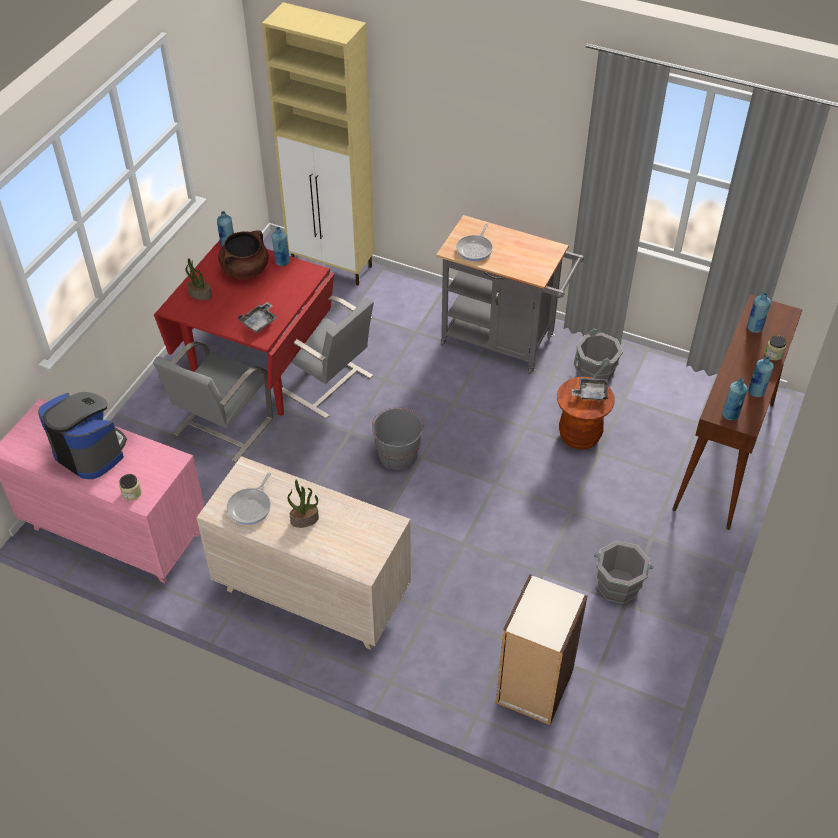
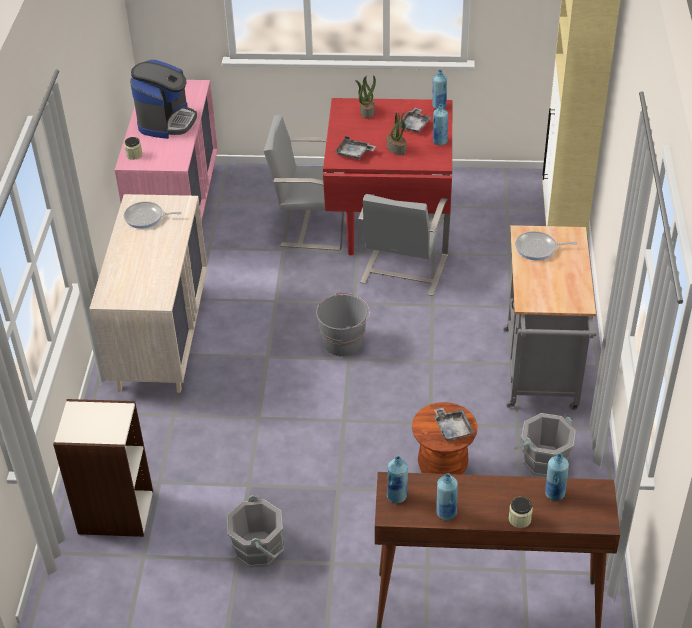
camera: 70 degrees right, 5 degrees down
brown cooking pot [218,230,269,279] -> grey tray [398,107,432,133]
potted plant [288,479,319,528] -> potted plant moved to [387,111,406,155]

